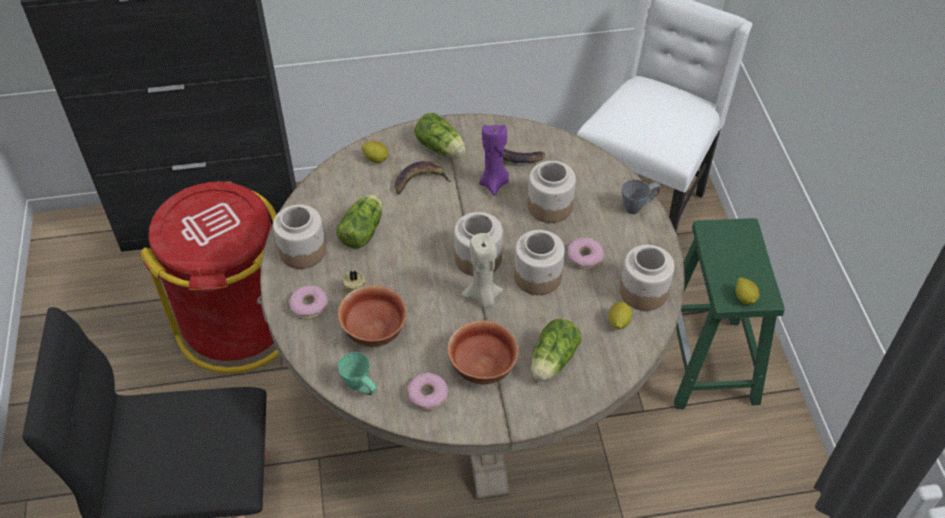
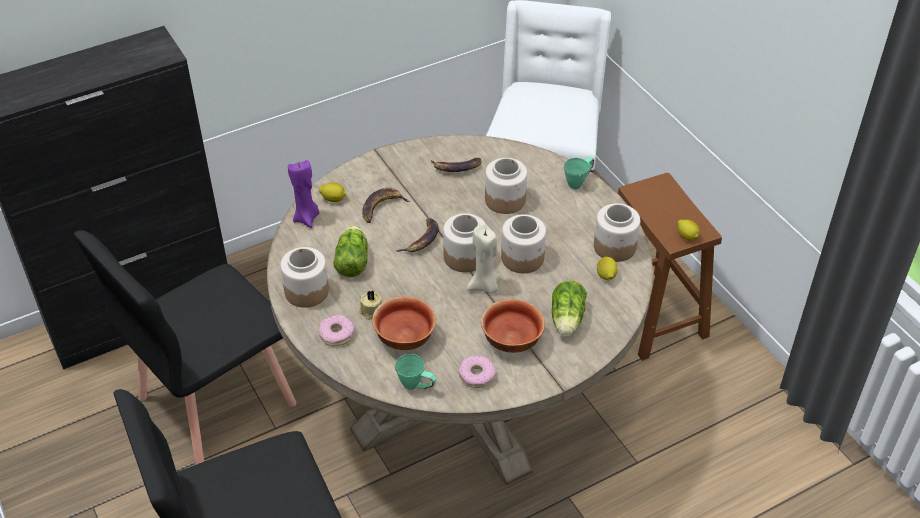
camera: 20 degrees left, 5 degrees down
red trash can [140,181,280,373] -> black chair [74,230,296,465]
lettuce [415,113,466,158] -> none
purple candle [479,125,509,196] -> purple candle moved to [288,160,319,228]
donut [567,237,604,270] -> none
grey mug [622,180,660,214] -> green mug [564,156,594,189]
green stool [674,218,785,409] -> brown stool [618,173,722,361]
none -> banana [396,218,439,252]

